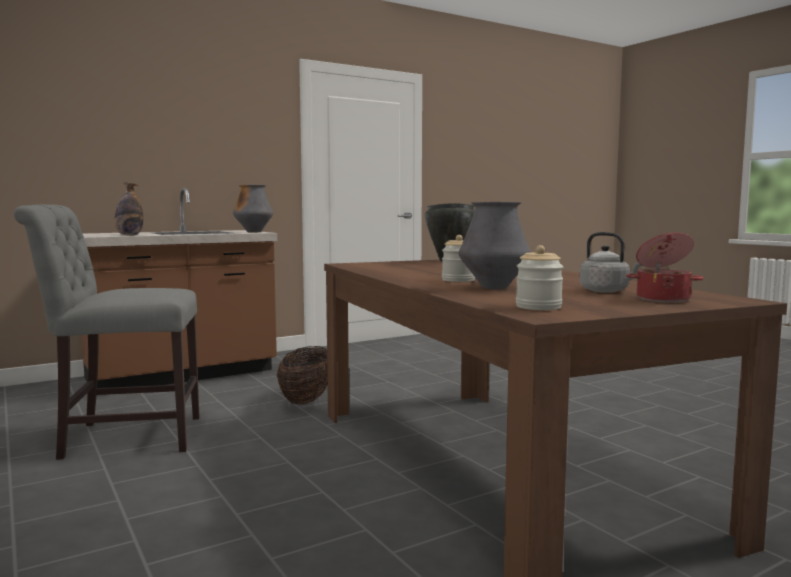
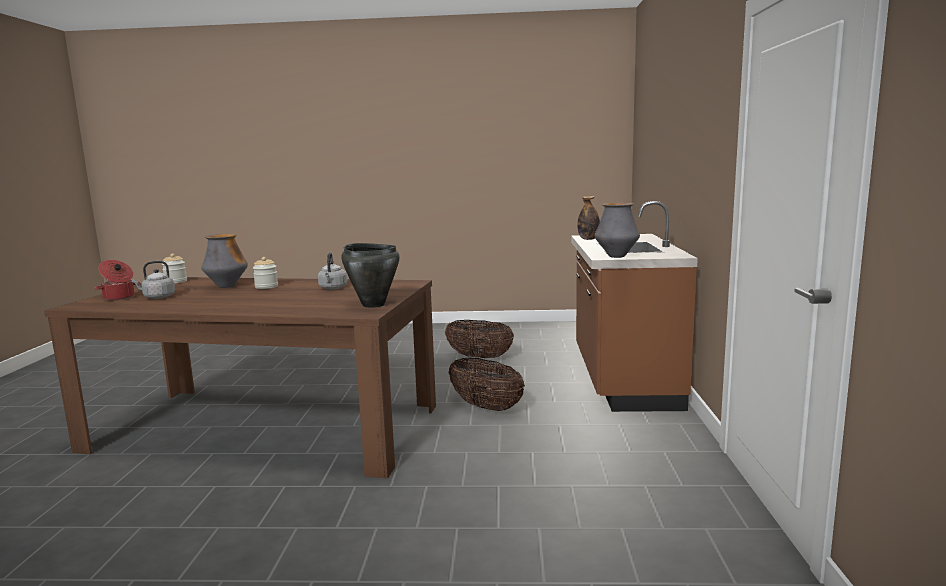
camera: 125 degrees right, 5 degrees up
grey chair [14,204,200,460] -> basket [445,320,514,358]
none -> grey kettle [318,253,347,289]

